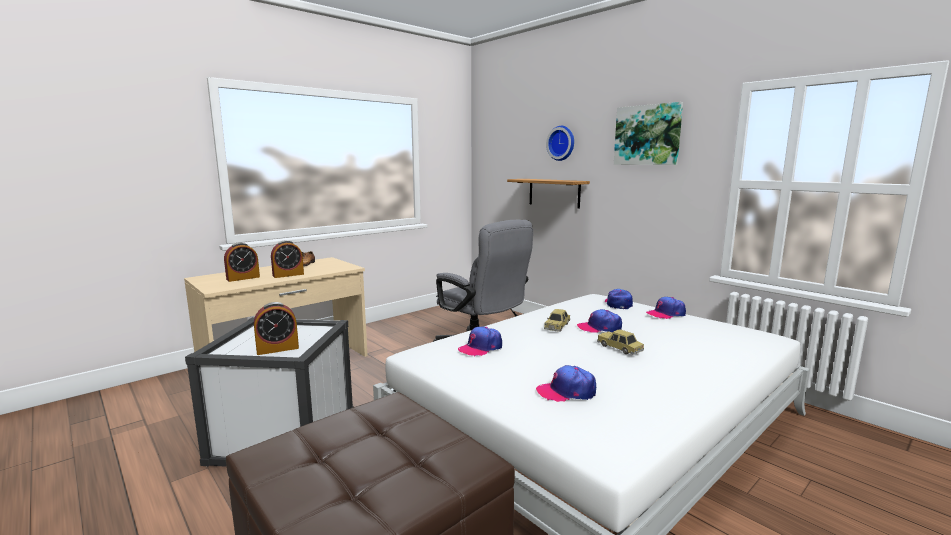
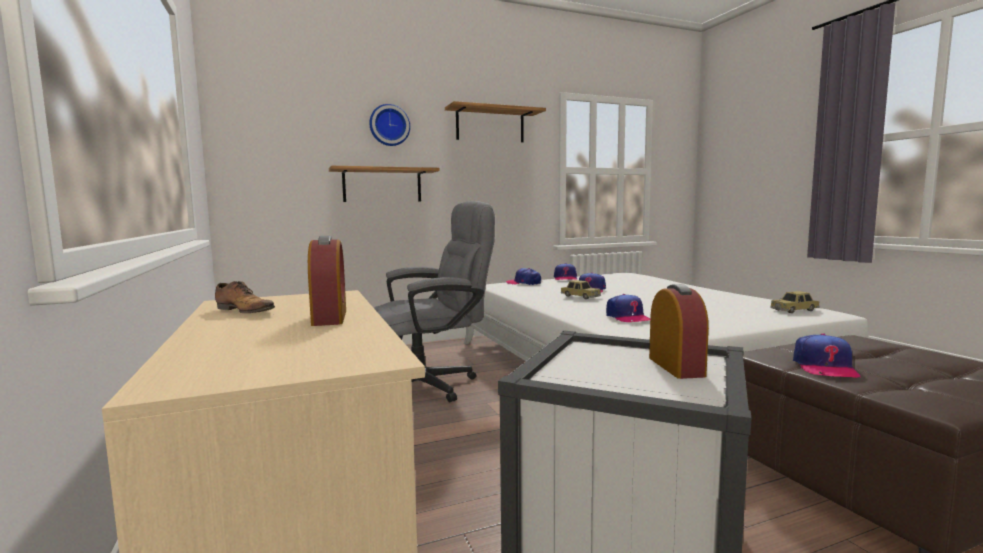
camera: 70 degrees left, 5 degrees down
alarm clock [224,243,260,282] -> none
cap [536,365,596,402] -> cap moved to [793,333,861,378]
toy car [597,329,644,355] -> toy car moved to [770,291,819,313]
picture [614,102,683,165] -> shelf [445,101,546,142]

